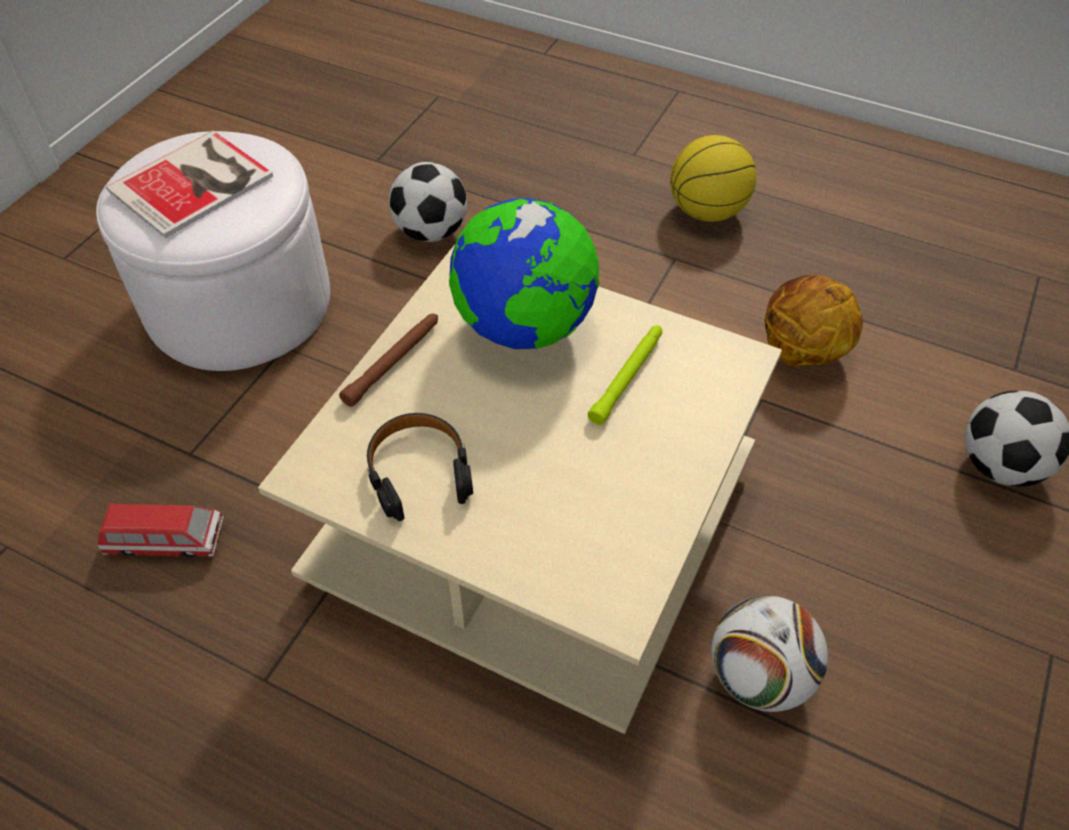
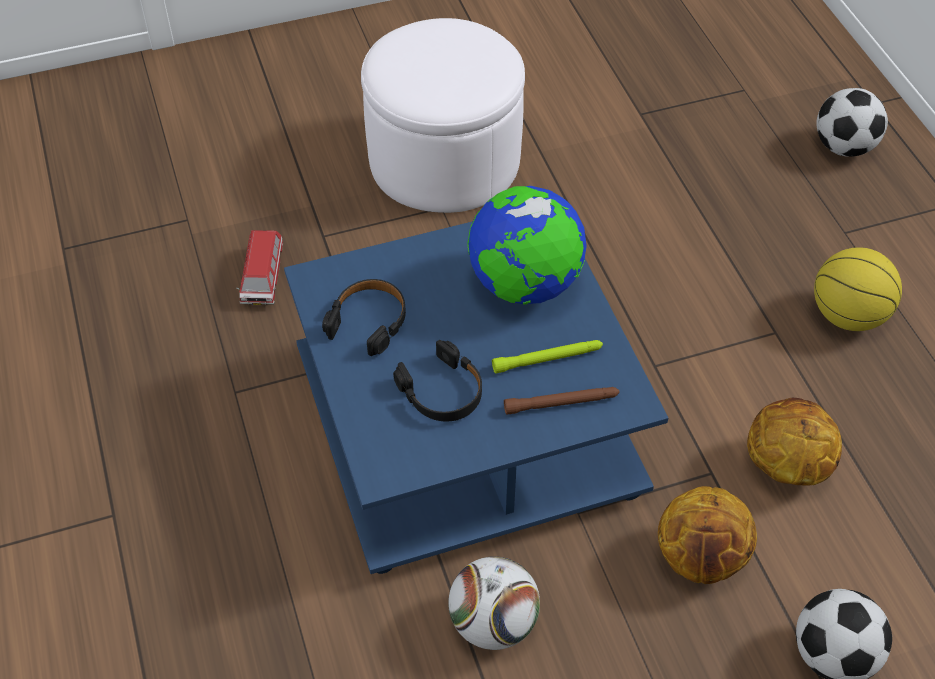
camera: 45 degrees right, 0 degrees up
toy car [98,503,224,558] -> toy car turned 45 degrees clockwise [236,230,283,305]
book [106,131,273,238] -> none
beige coffee table [258,243,782,734] -> blue coffee table [284,221,668,574]
brown flashlight [339,314,438,407] -> brown flashlight moved to [504,387,619,415]
football [389,162,467,242] -> football moved to [816,88,888,157]
none -> black headphones [393,340,482,422]
none -> basketball [658,486,757,584]

